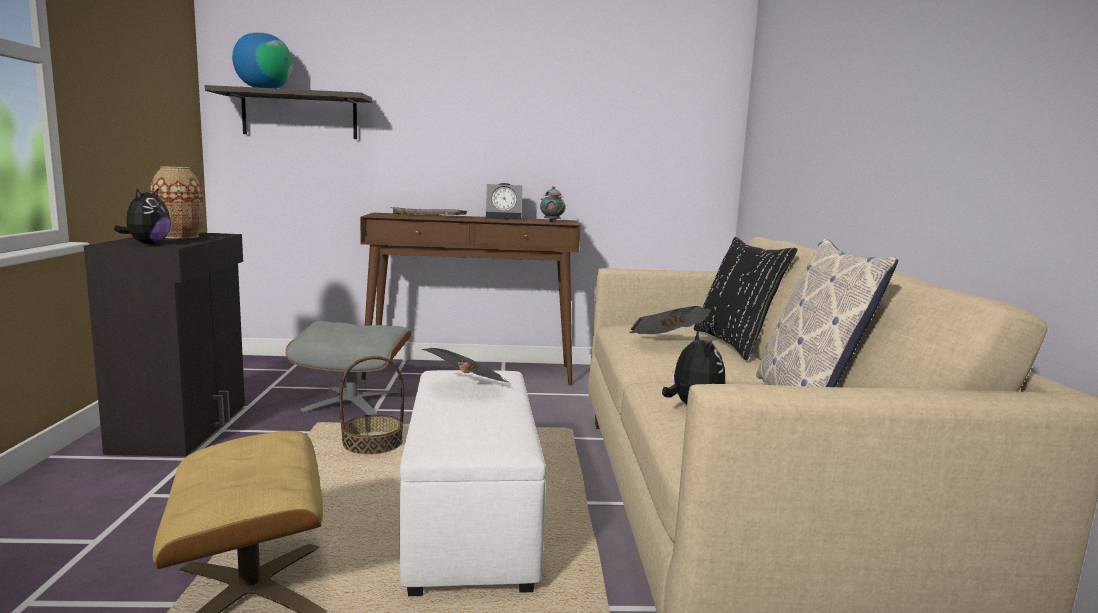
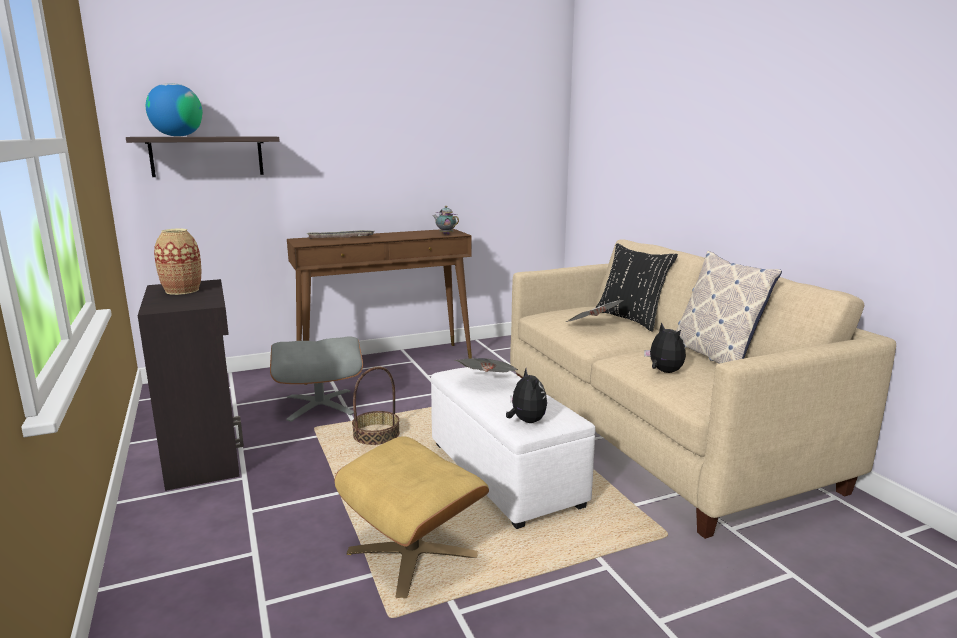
camera: 20 degrees left, 5 degrees up
plush toy [114,189,171,244] -> plush toy moved to [506,369,547,423]
alarm clock [486,183,522,220] -> none

